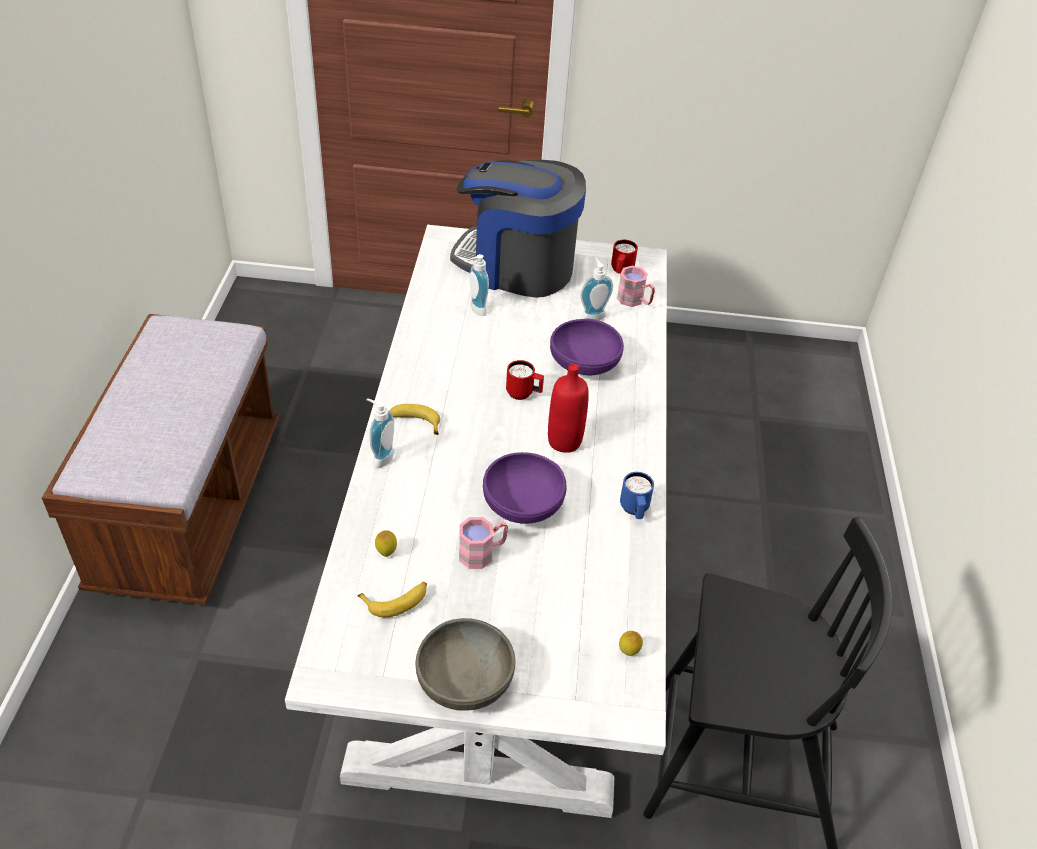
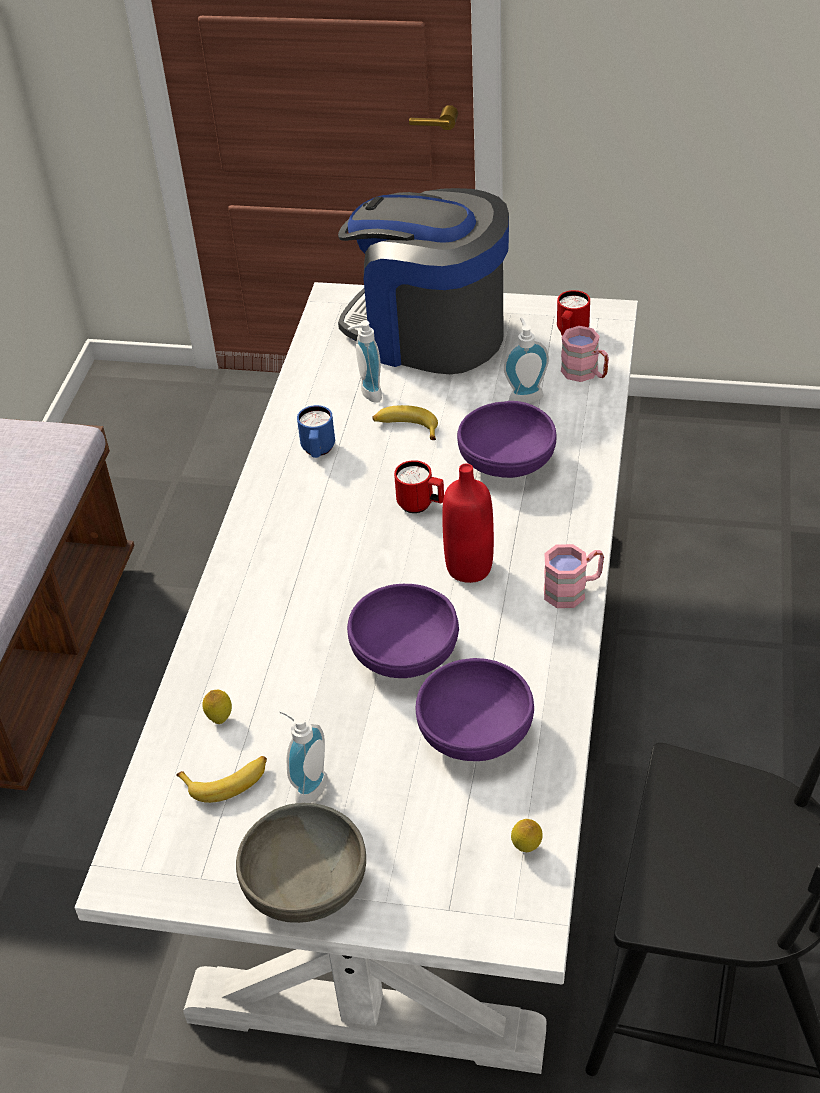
camera: 10 degrees right, 0 degrees up
soap dispenser [366,398,394,468] -> soap dispenser moved to [279,710,328,803]
banana [389,404,440,435] -> banana moved to [372,405,438,440]
pink mug [459,517,508,569] -> pink mug moved to [544,544,604,608]
blue mug [620,472,654,519] -> blue mug moved to [297,405,335,458]
none -> purple bowl [416,658,534,761]

